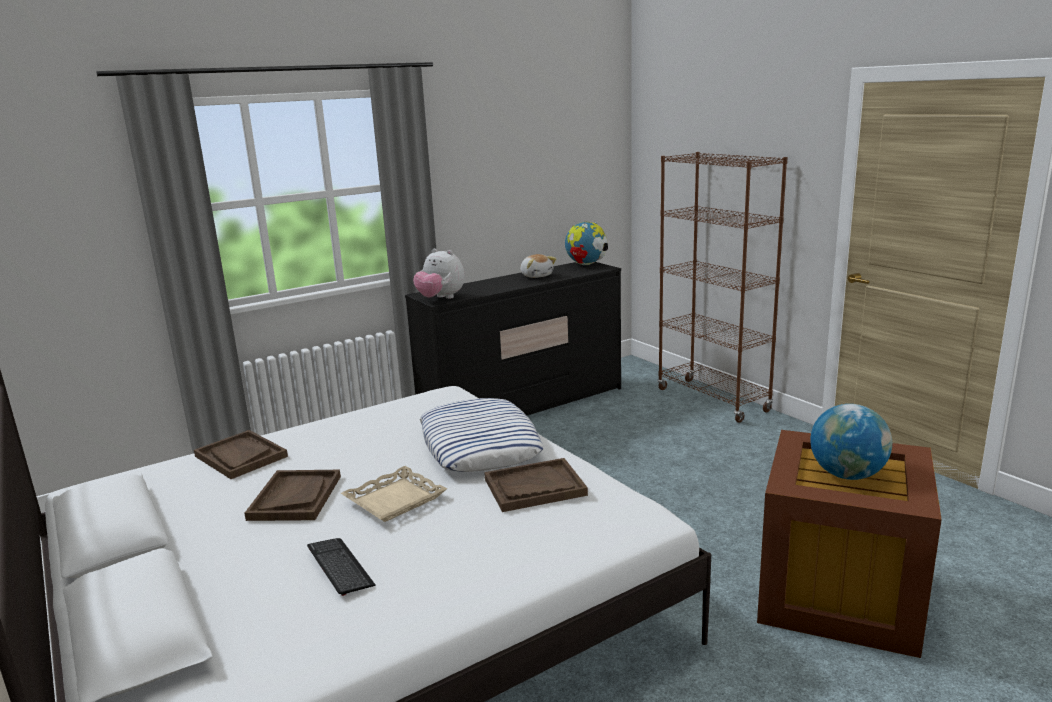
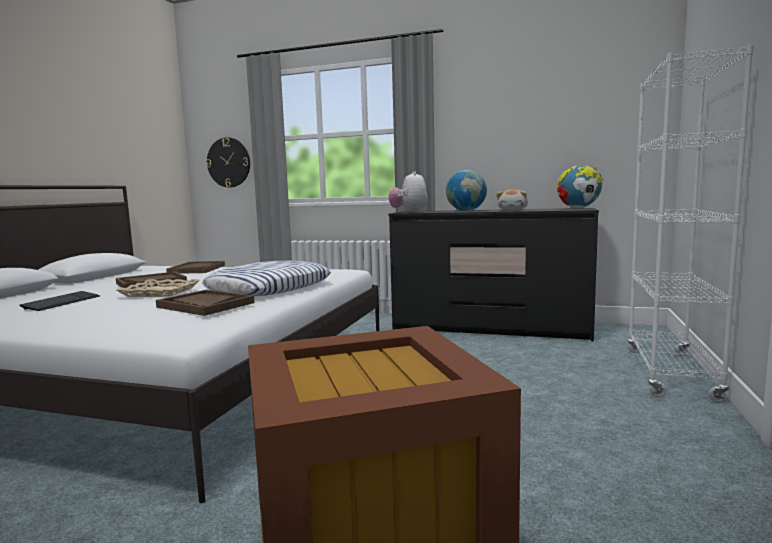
camera: 50 degrees right, 10 degrees down
brown bookcase [657,152,787,423] -> white bookcase [627,45,754,402]
globe [810,404,892,480] -> globe moved to [446,170,487,211]
none -> wall clock [206,137,250,187]

